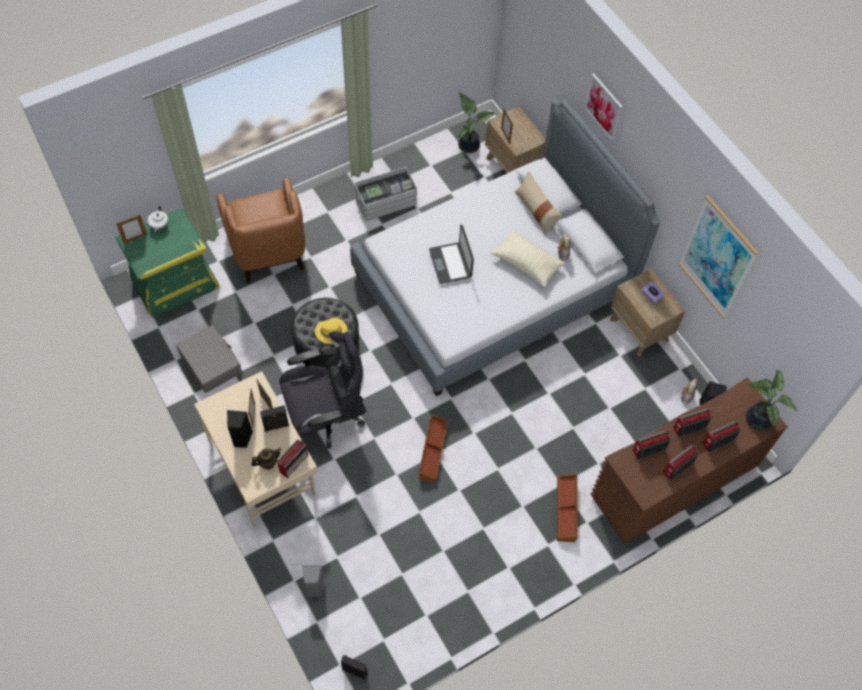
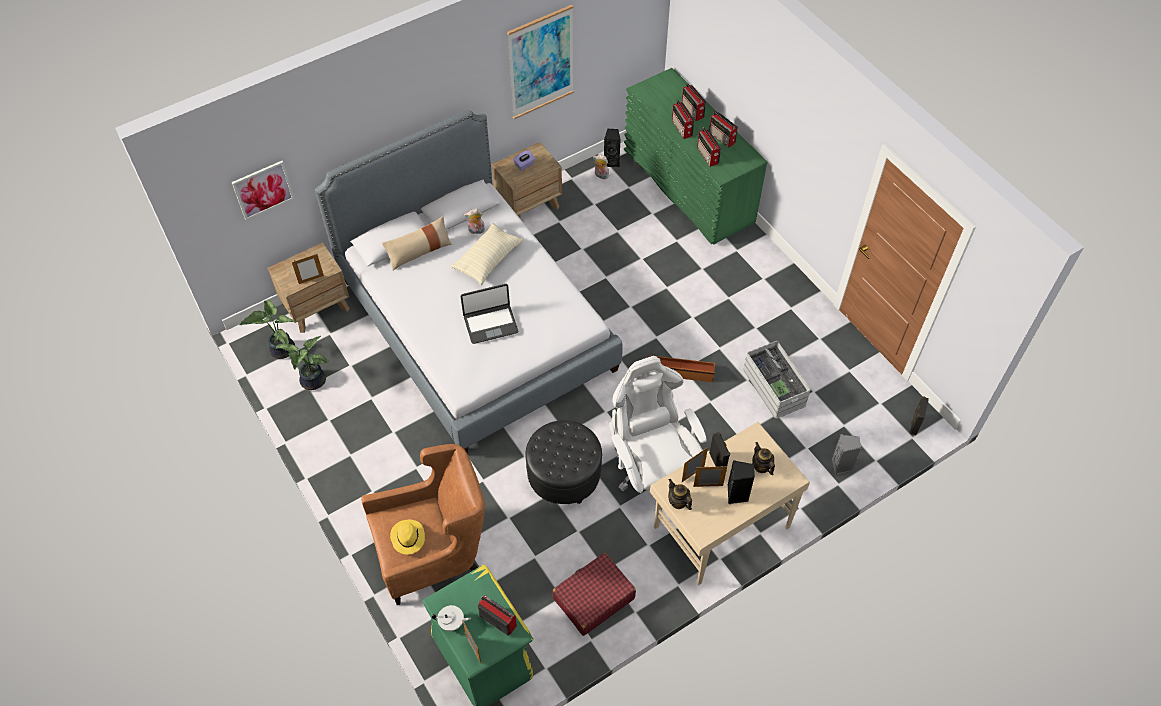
camera: 90 degrees left, 5 degrees down
grey suitcase [176,325,242,393] -> red suitcase [553,553,636,636]
radio [277,440,308,478] -> radio moved to [478,595,517,636]
black office chair [279,331,366,449] -> white office chair [609,356,707,493]
yellow hat [315,318,347,344] -> yellow hat moved to [390,520,425,554]
grey storage box [355,167,417,221] -> grey storage box moved to [743,341,811,419]
brown storage box [557,474,578,542] -> none
picture [584,73,623,141] -> picture moved to [232,161,294,220]
brown dresser [590,377,788,544] -> green dresser [624,68,768,244]
potted plant [746,370,798,431] -> potted plant moved to [276,336,329,390]
none -> teapot [668,479,692,510]

